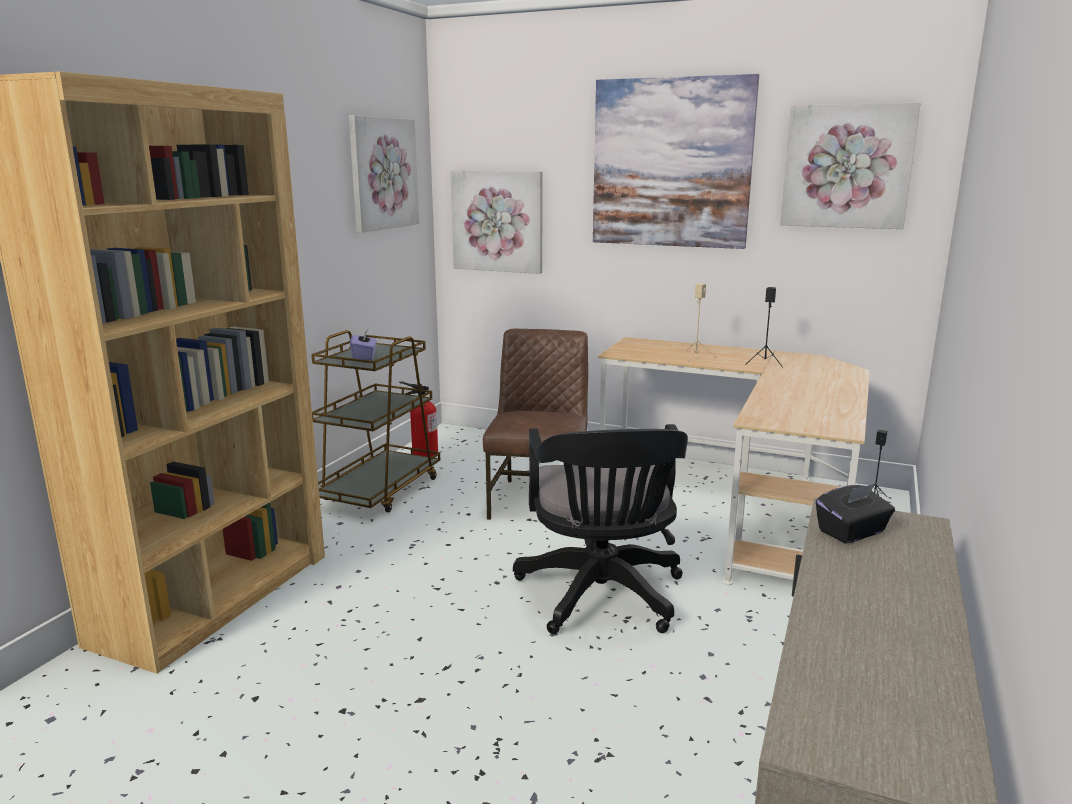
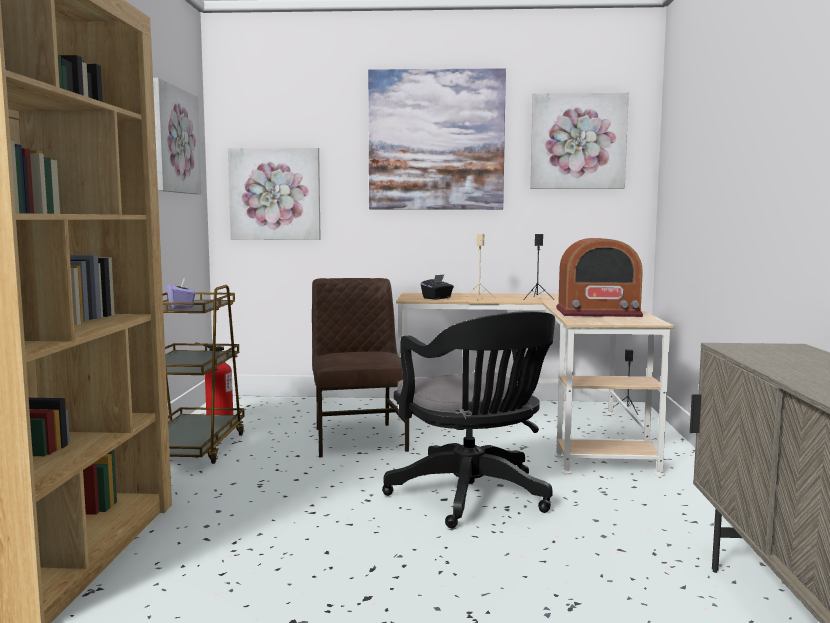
camera: 20 degrees left, 10 degrees down
black tissue box [816,484,895,544] -> black tissue box moved to [421,274,454,300]
none -> radio [556,238,643,317]

